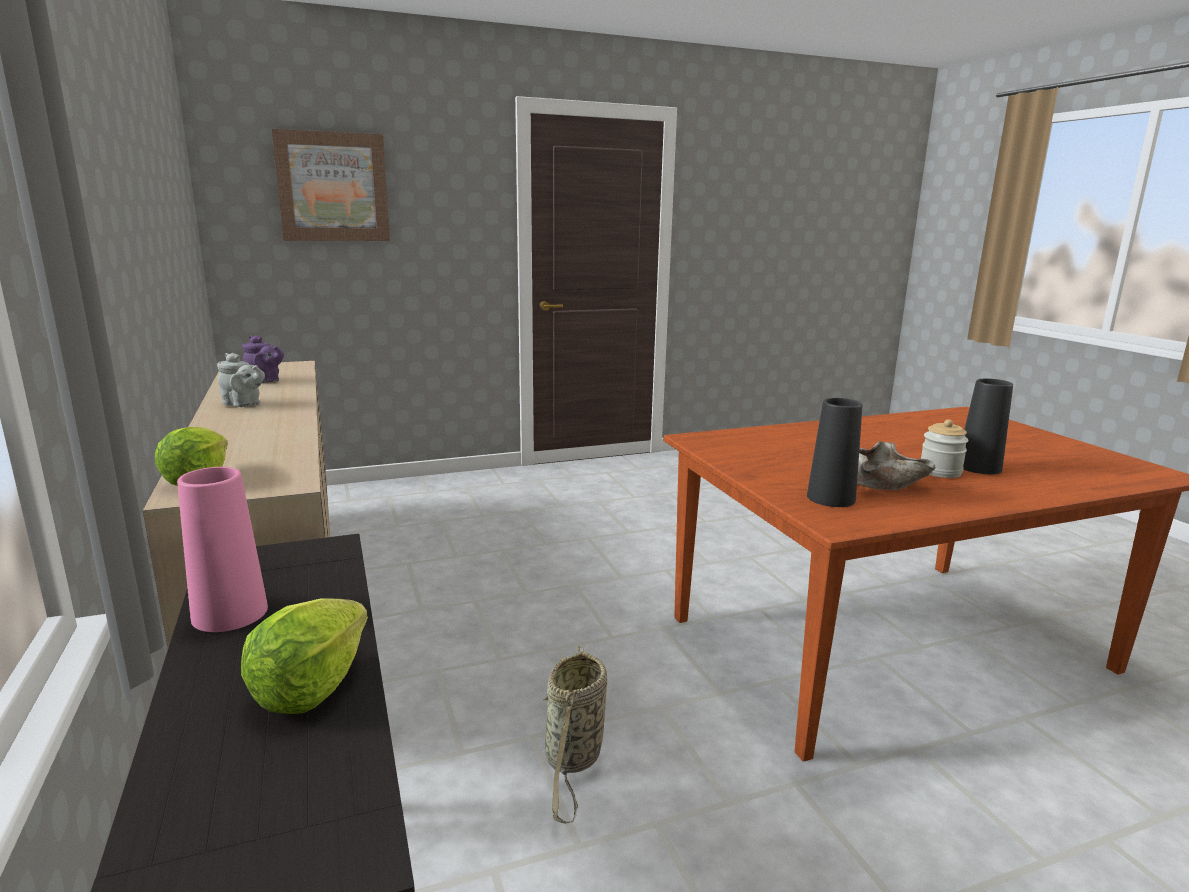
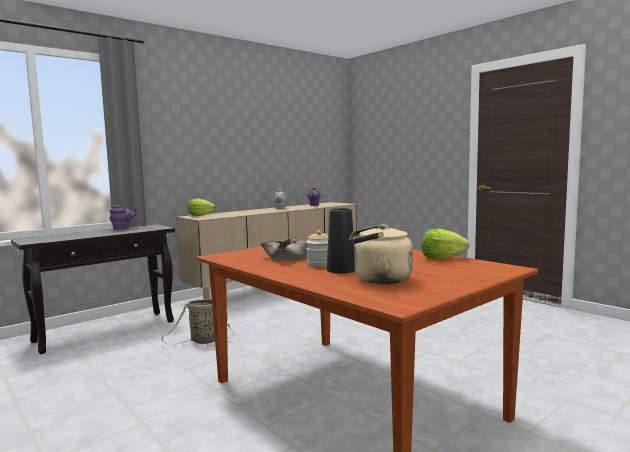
camera: 70 degrees right, 10 degrees down
pink vase [177,467,268,632] -> purple teapot [110,204,137,230]
lettuce [241,599,368,714] -> lettuce moved to [422,229,469,260]
picture [272,129,390,241] -> none
black vase [807,398,862,507] -> none
none -> beige kettle [349,224,413,284]

